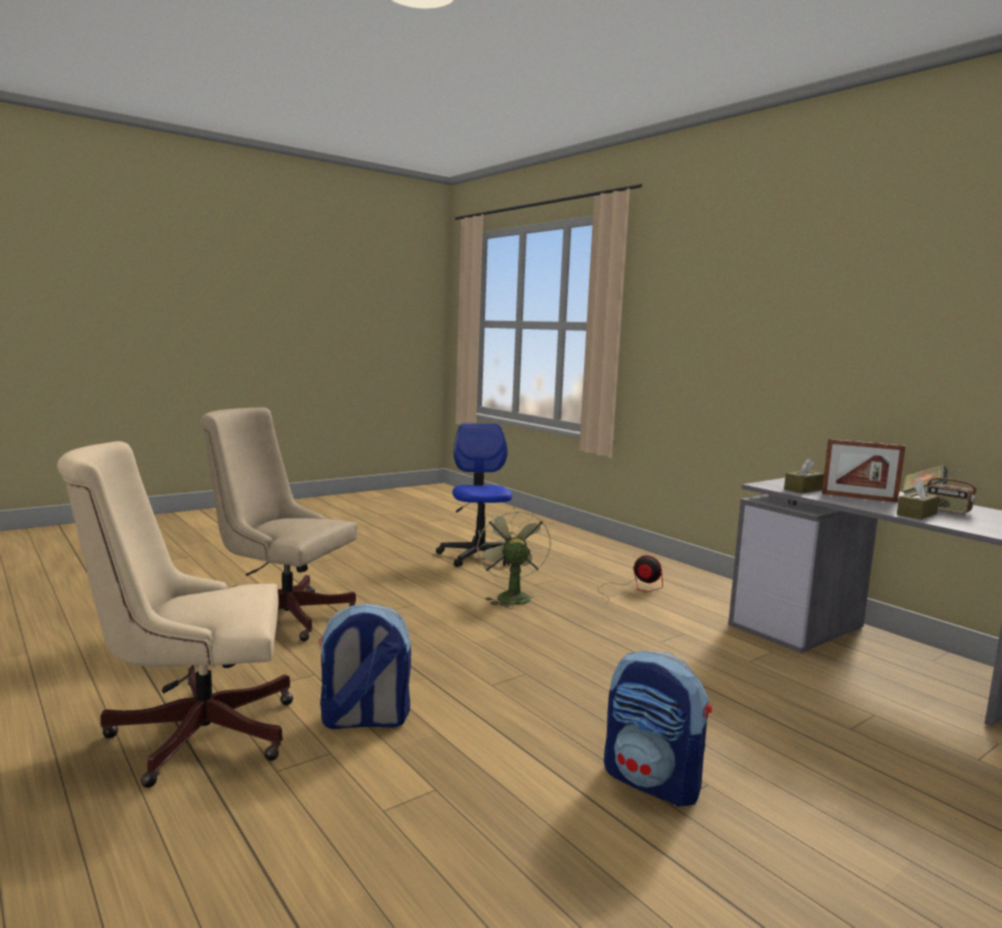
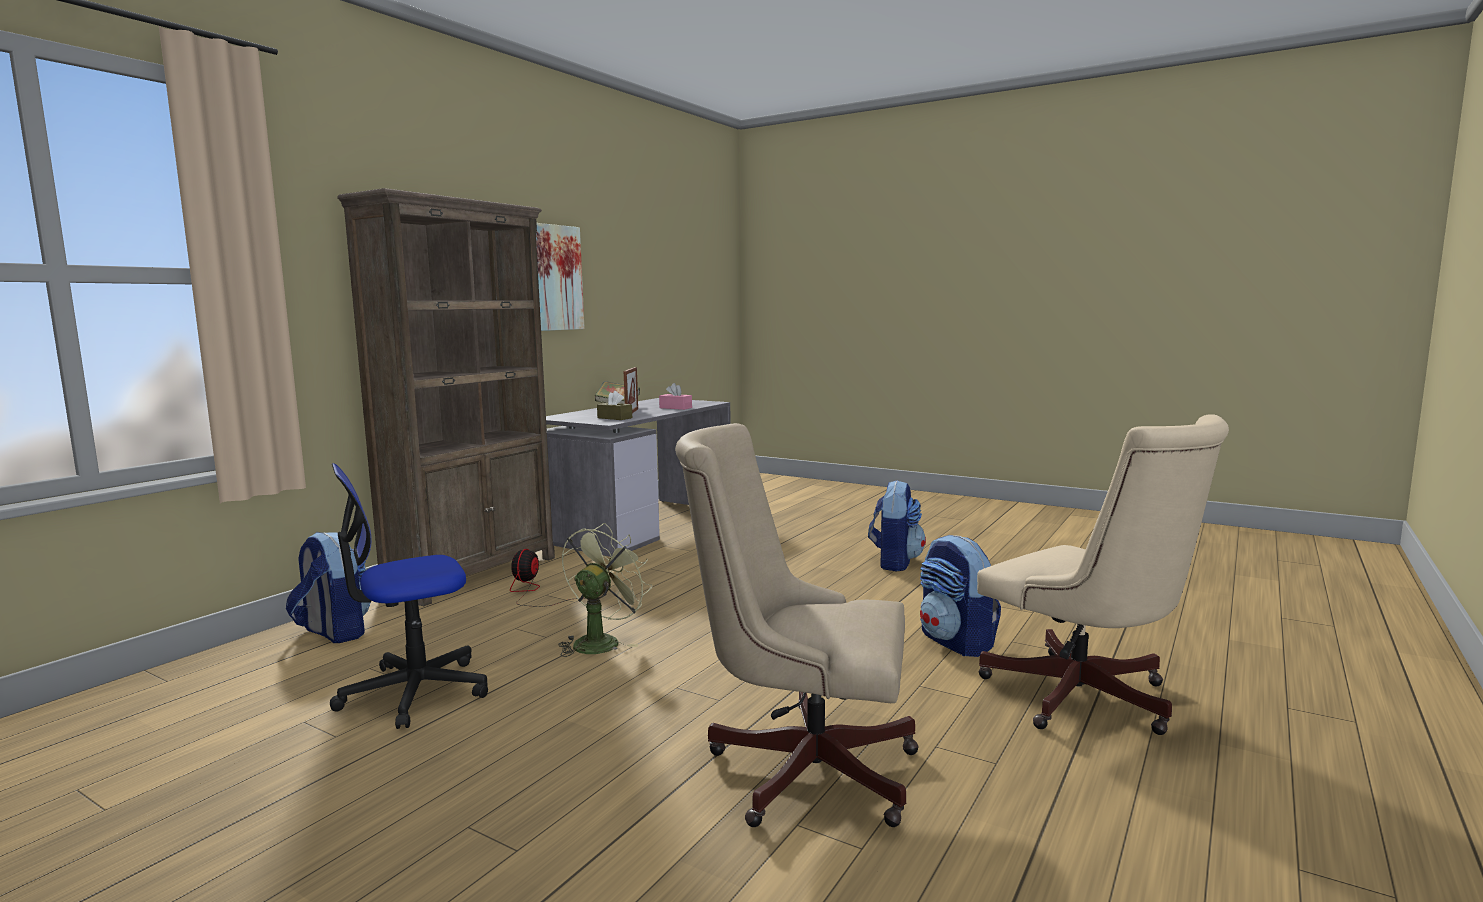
camera: 110 degrees left, 0 degrees up
beige office chair [200,407,357,641] -> beige office chair turned 105 degrees clockwise [675,423,919,827]
green fan [477,507,551,609] -> green fan turned 150 degrees clockwise [558,523,652,657]
brown tissue box [897,478,940,520] -> pink tissue box [659,383,692,410]
radio [925,467,977,515] -> none
none -> backpack [286,532,370,643]
none -> brown bookcase [337,188,555,606]
none -> picture [536,223,585,331]

